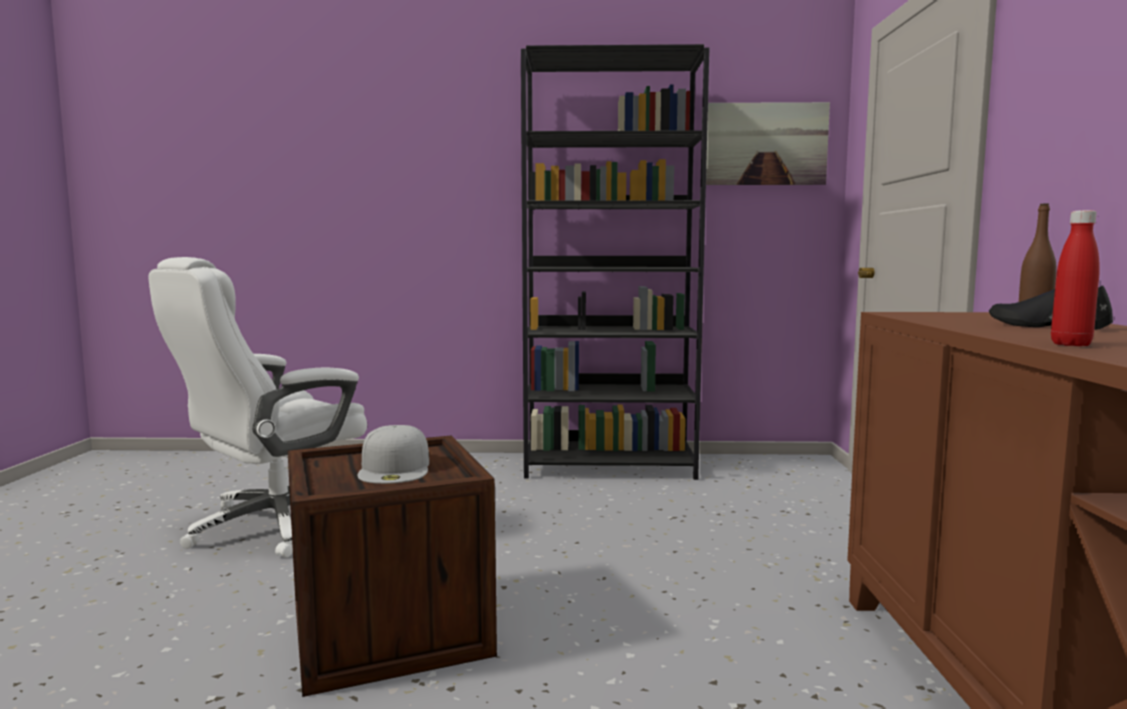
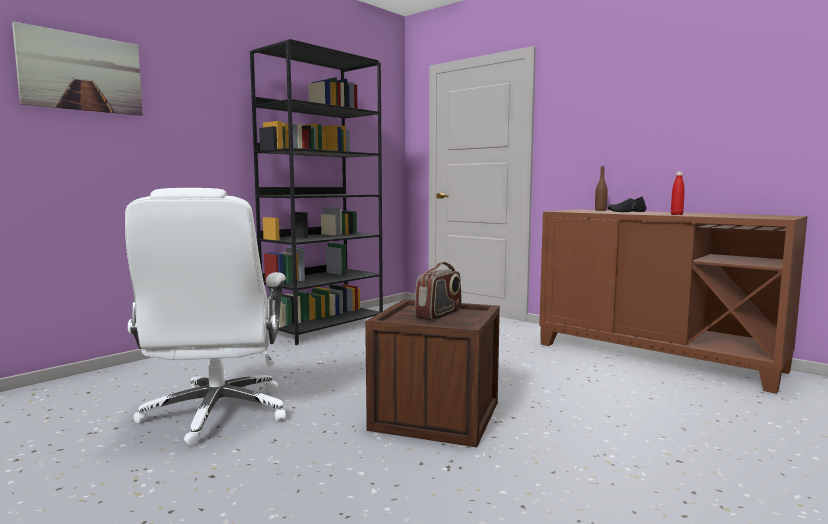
camera: 50 degrees left, 0 degrees up
white cap [358,425,429,484] -> radio [415,262,462,321]
picture [706,102,830,185] -> picture moved to [12,21,143,116]

